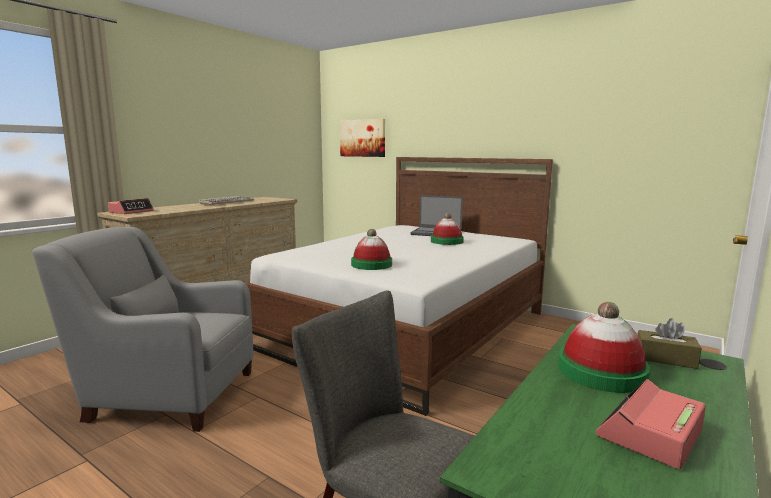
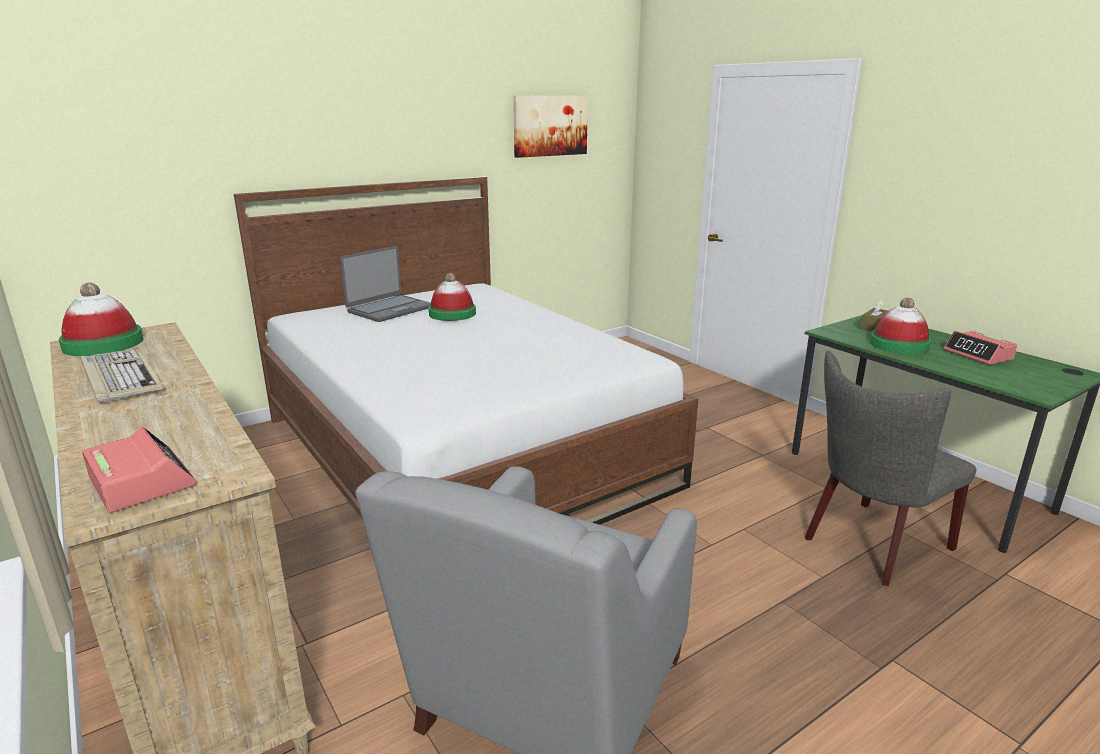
camera: 70 degrees left, 10 degrees up
picture [340,119,385,157] -> picture moved to [513,96,588,158]
hat [351,229,392,270] -> hat moved to [59,283,143,356]

